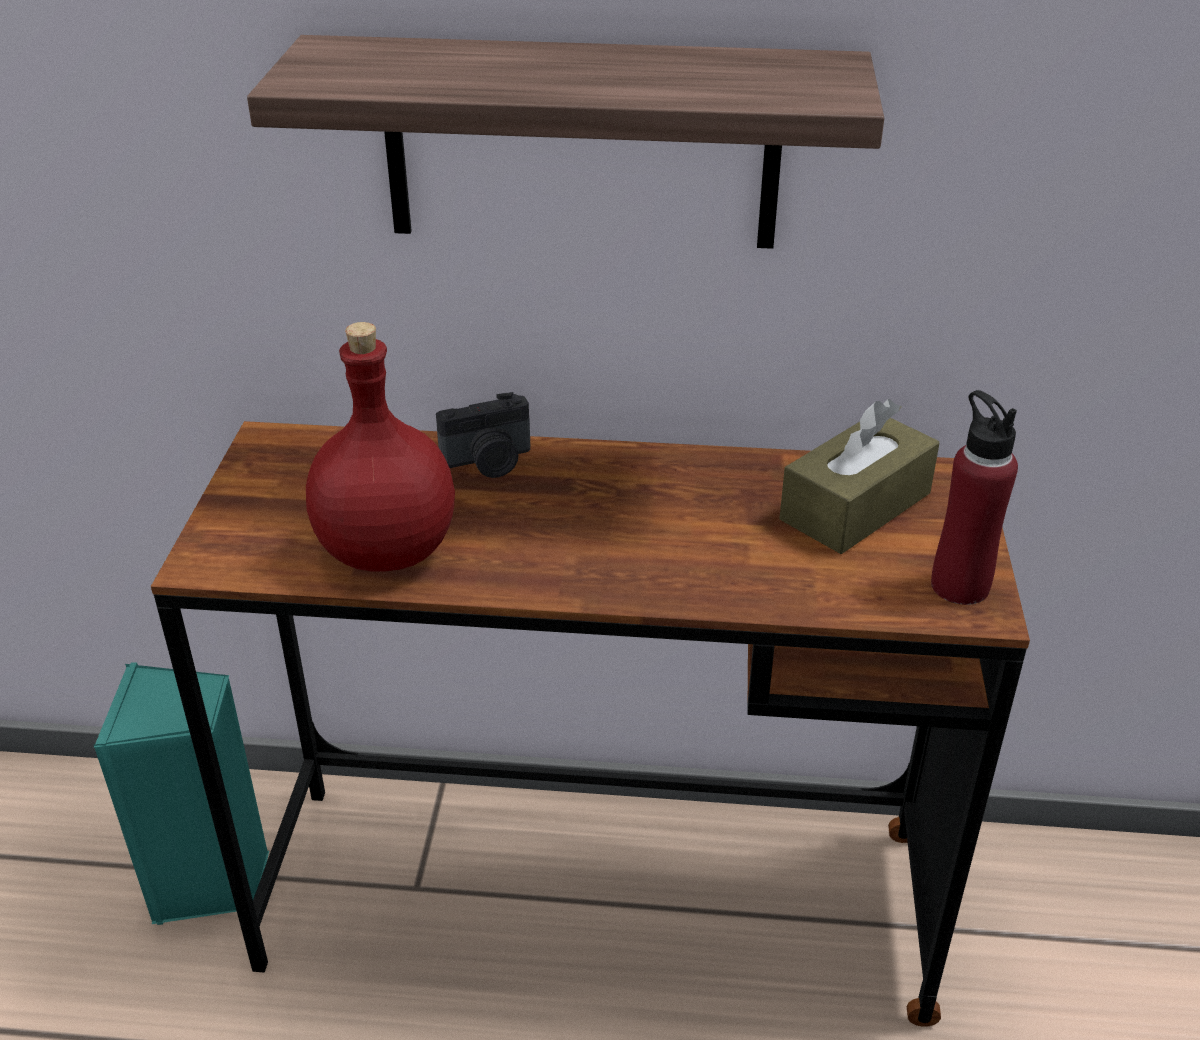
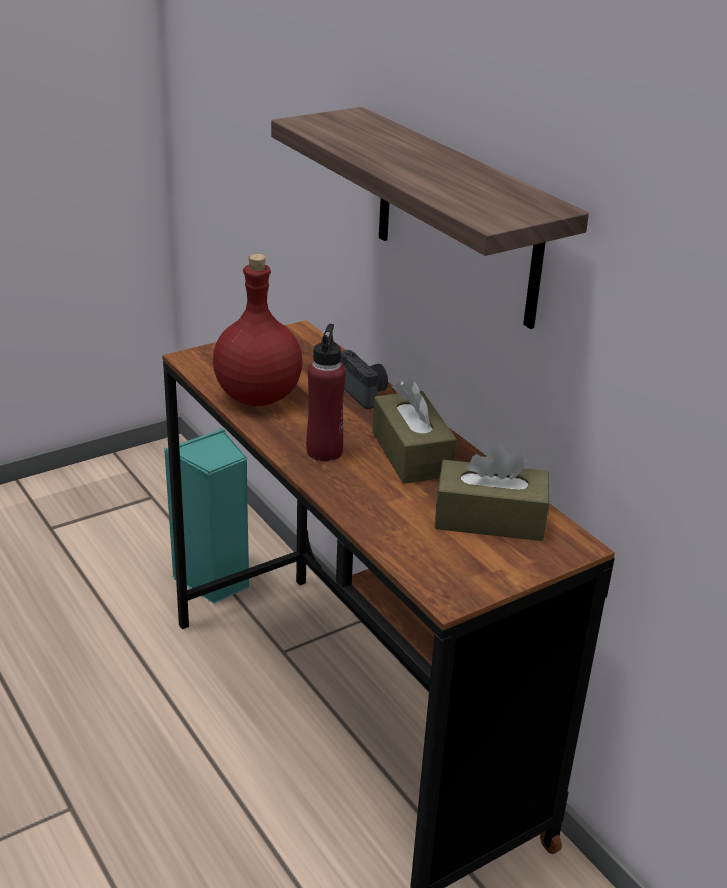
camera: 50 degrees right, 5 degrees down
camera [436,392,530,478] -> camera turned 150 degrees counterclockwise [340,350,388,409]
red bottle [931,390,1018,605] -> red bottle moved to [306,324,346,462]
none -> brown tissue box [372,379,457,484]

